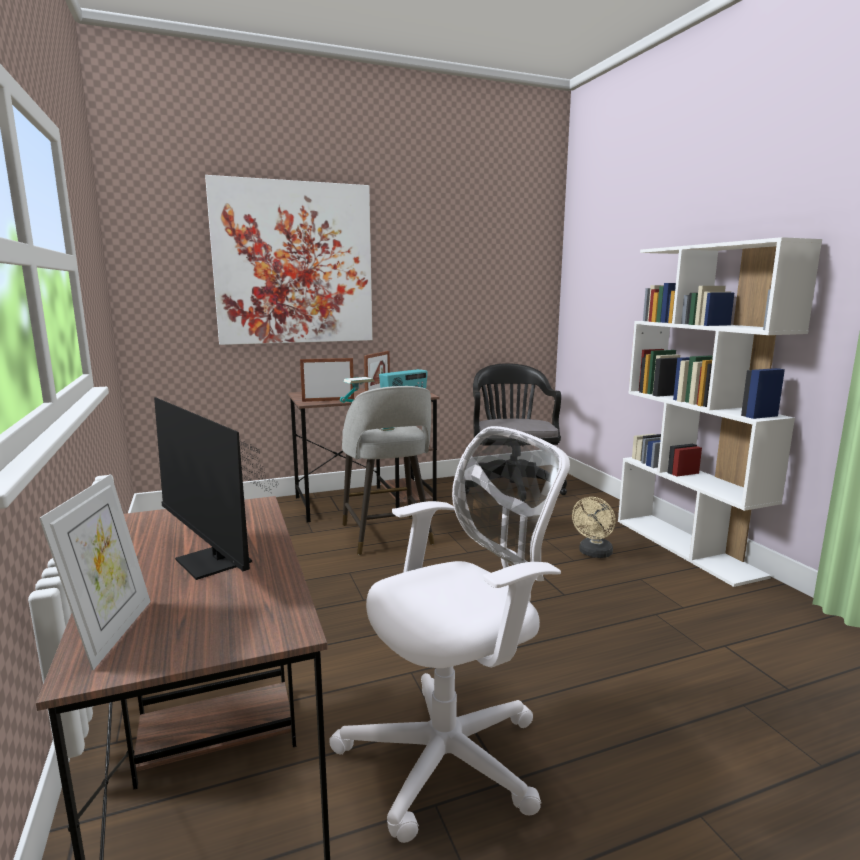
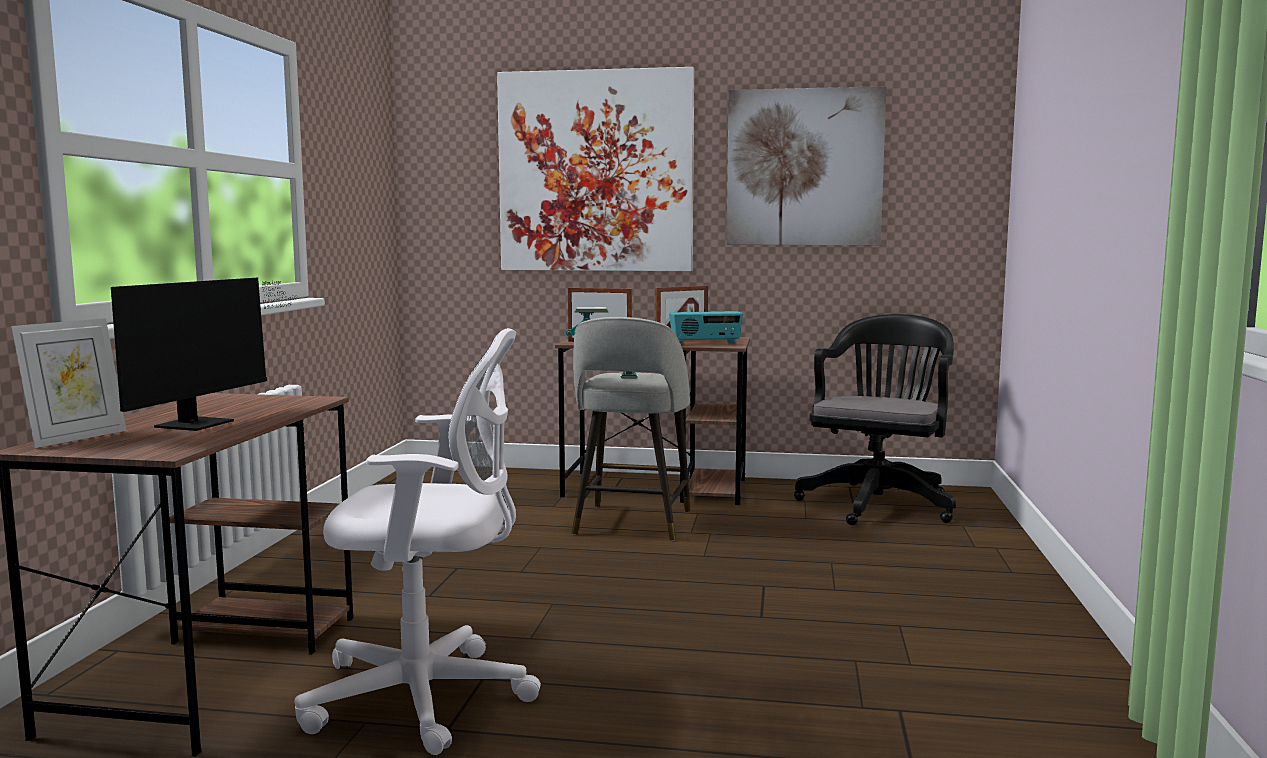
camera: 30 degrees right, 5 degrees down
monitor [154,397,278,580] -> monitor turned 150 degrees counterclockwise [111,278,295,431]
beige fan [572,497,616,558] -> none
white bookcase [618,237,822,587] -> none
none -> picture [726,86,887,245]

